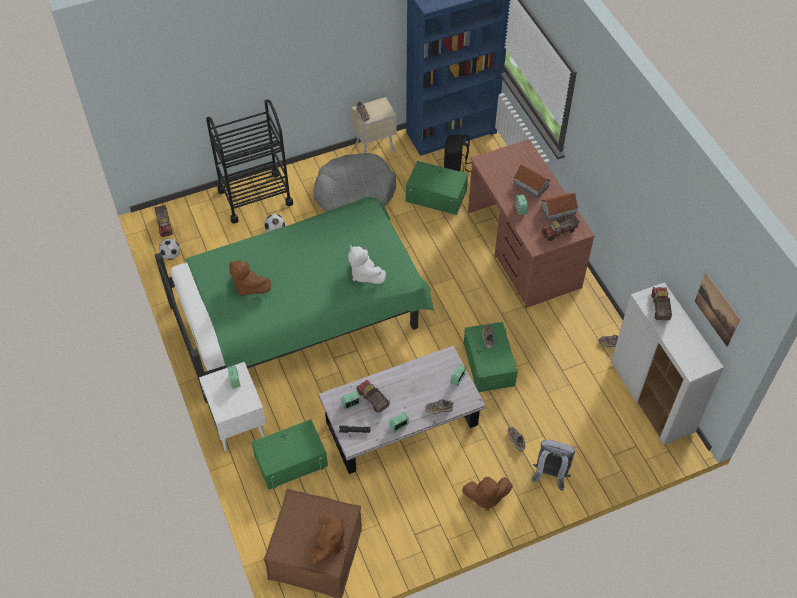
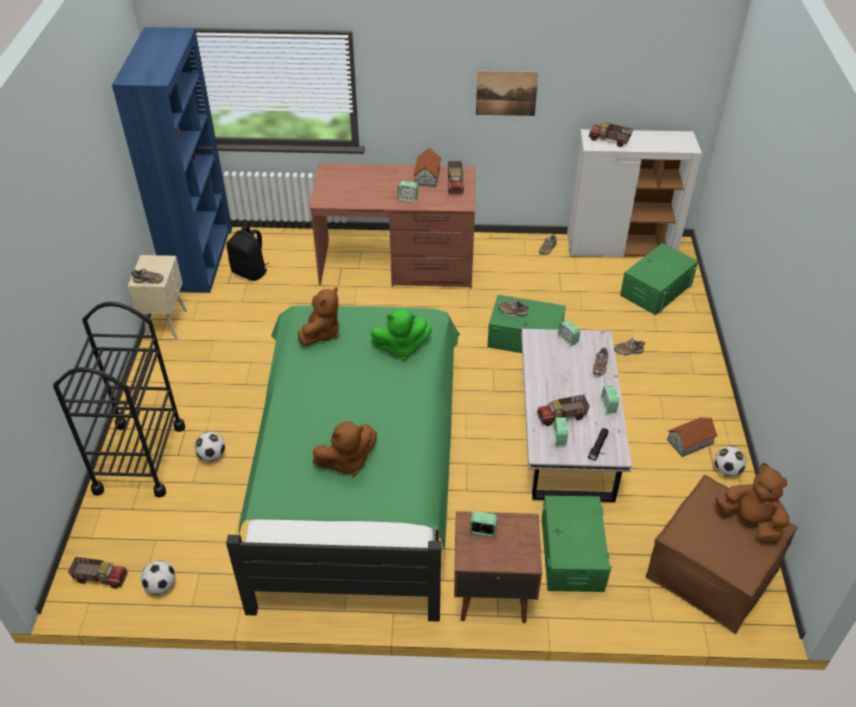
camera: 65 degrees left, 10 degrees down
white nightstand [199,362,266,451] -> brown nightstand [454,511,542,623]
grey dog bed [313,153,396,212] -> none
white plush toy [348,245,386,284] -> green plush toy [371,308,432,361]
green storage box [406,161,468,215] -> green storage box moved to [620,243,698,315]
brown plush toy [462,477,513,511] -> brown plush toy moved to [298,287,339,345]
toy house [514,165,551,198] -> toy house moved to [667,417,718,457]
grey backpack [531,440,575,491] -> none
picture [695,273,740,347] -> picture moved to [476,71,539,116]
none -> football [715,446,746,477]

